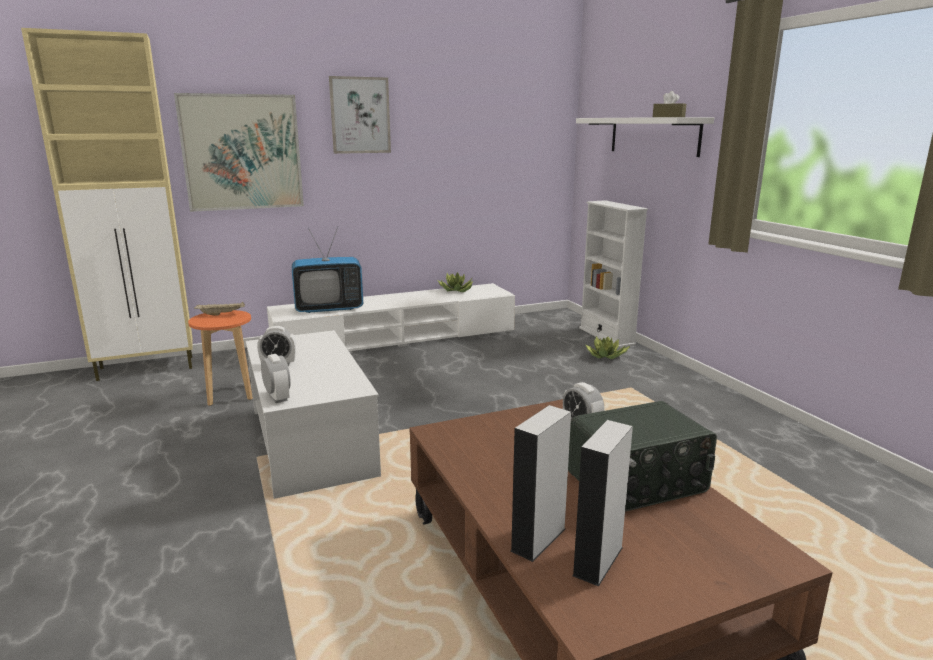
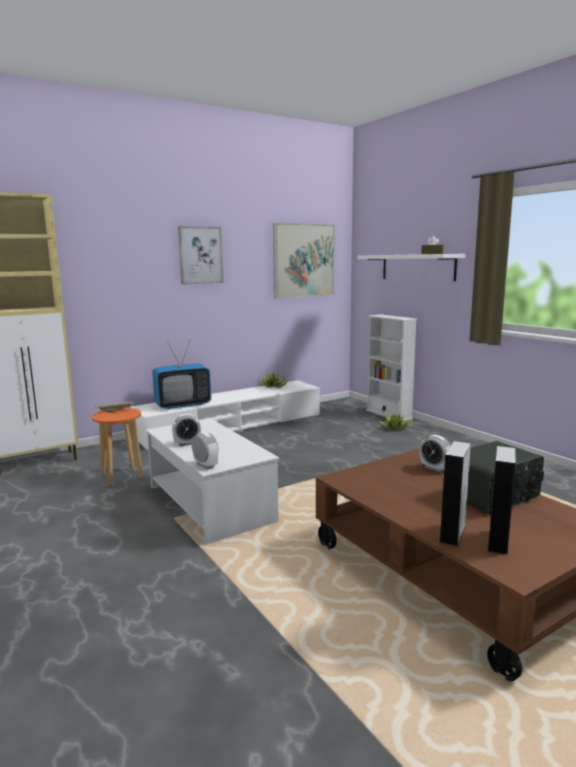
camera: 10 degrees left, 5 degrees down
picture [174,93,304,212] -> picture moved to [273,223,335,299]

